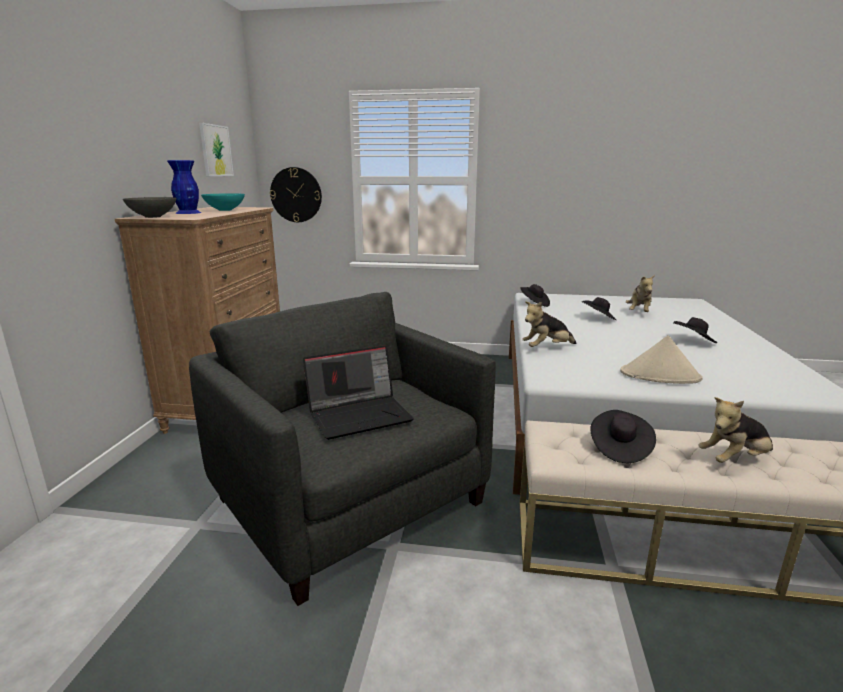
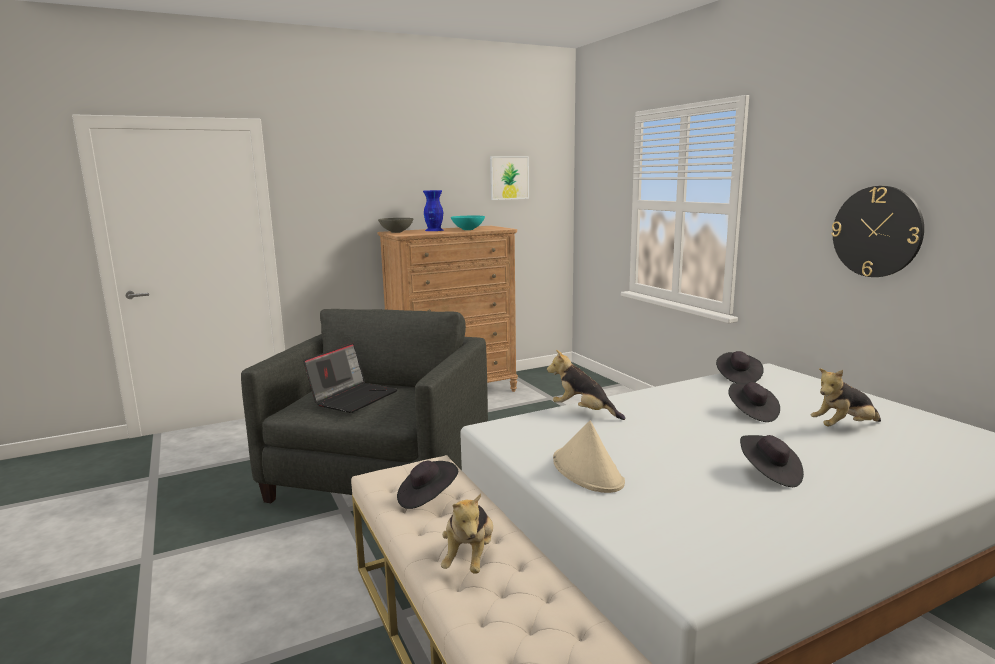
camera: 55 degrees right, 5 degrees down
wall clock [270,167,322,222] -> wall clock moved to [831,186,924,277]
laptop [303,345,414,440] -> laptop turned 90 degrees counterclockwise [303,343,398,413]
plush toy [698,397,773,463] -> plush toy turned 120 degrees counterclockwise [441,493,493,574]

